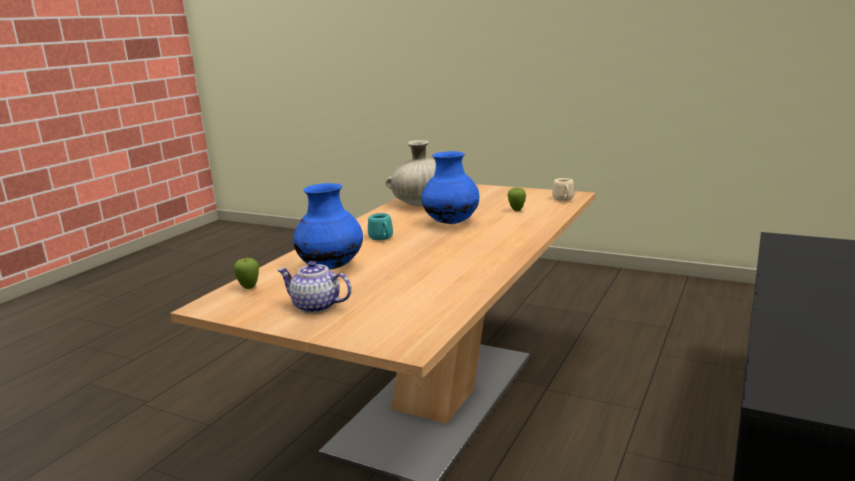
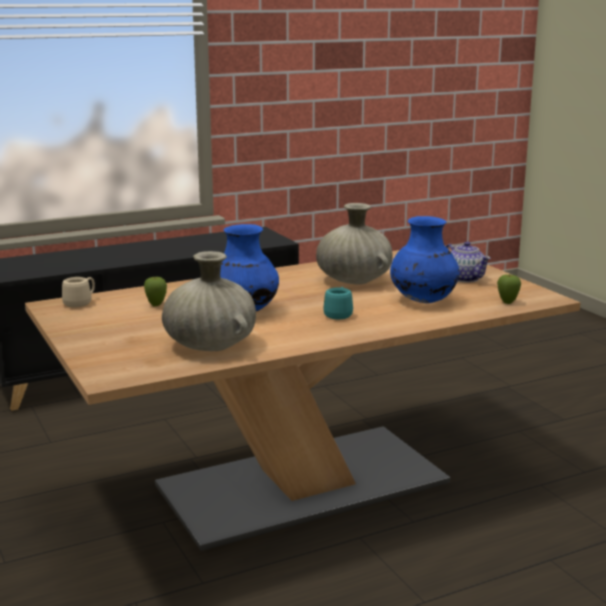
camera: 145 degrees left, 0 degrees up
none -> beige vase [316,203,393,284]

